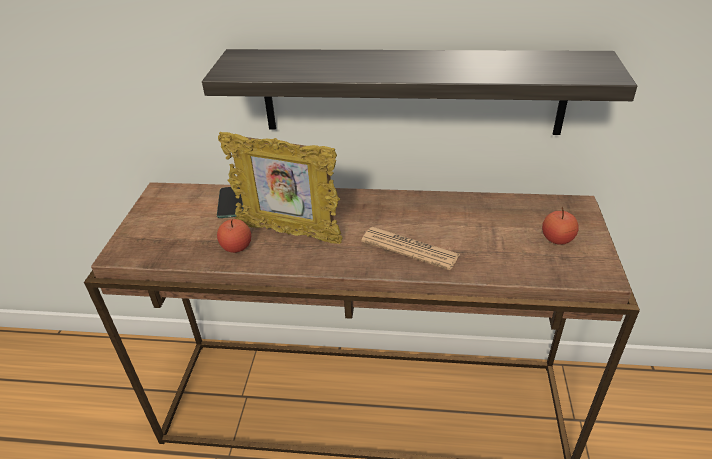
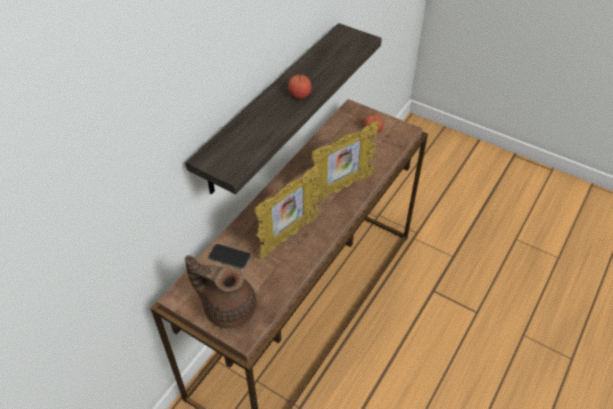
camera: 65 degrees left, 10 degrees up
apple [217,219,251,253] -> apple moved to [288,73,311,99]
newspaper [361,227,460,270] -> picture frame [311,122,379,204]
none -> brown teapot [185,255,257,329]

